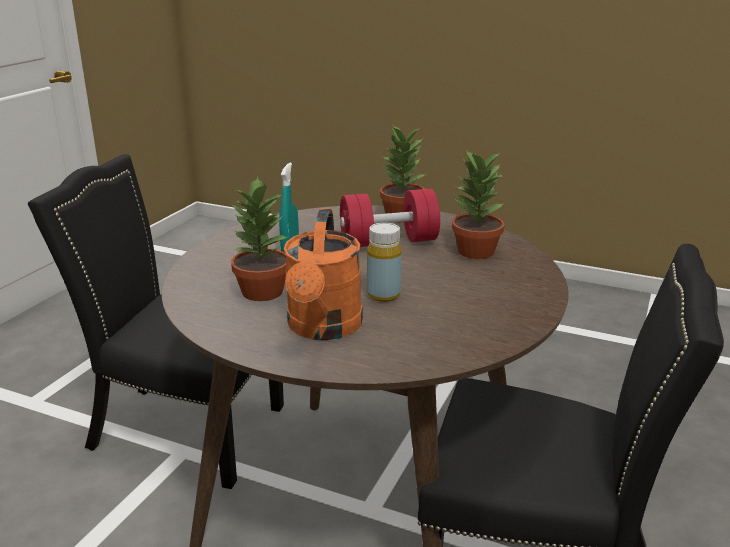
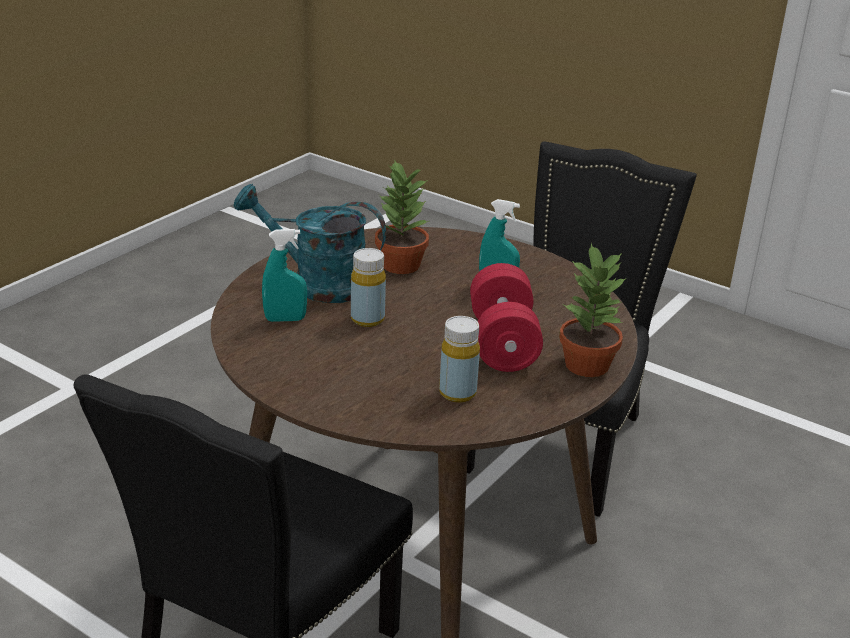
camera: 100 degrees right, 5 degrees up
orange watering can [283,209,363,340] -> turquoise watering can [234,184,386,303]
potted plant [452,150,505,259] -> yellow bottle [439,316,480,402]
none -> turquoise spray bottle [262,229,307,322]

